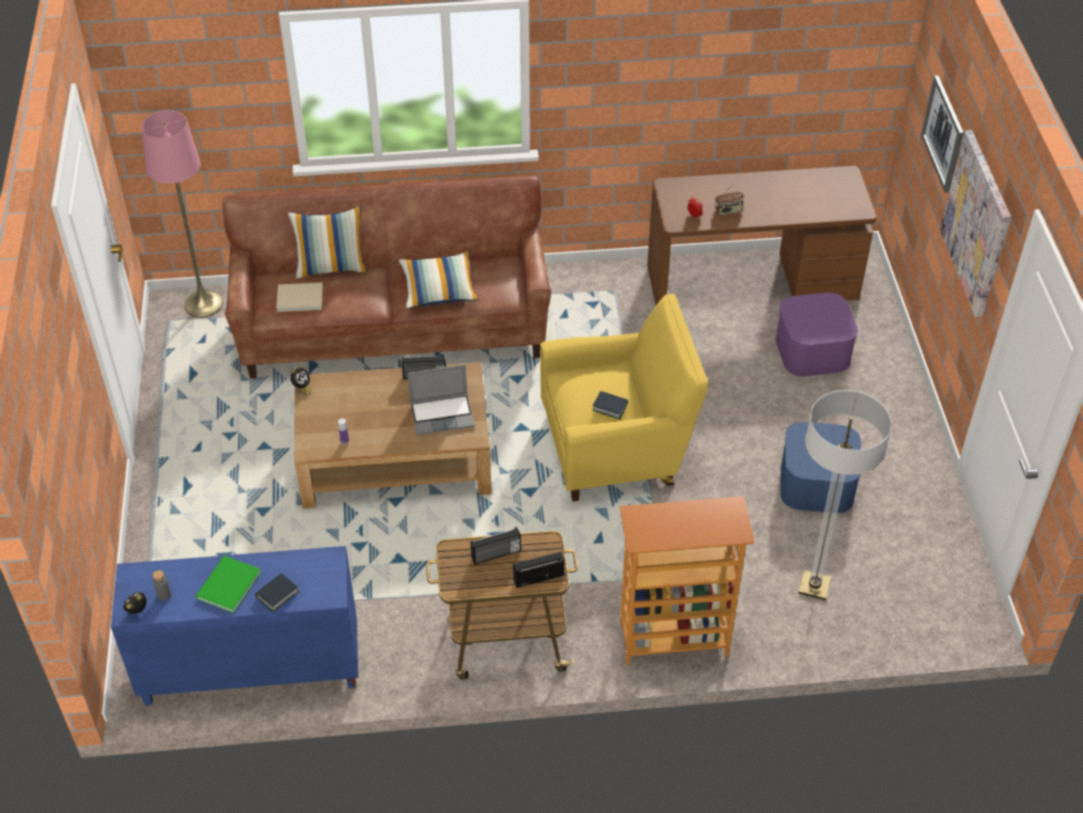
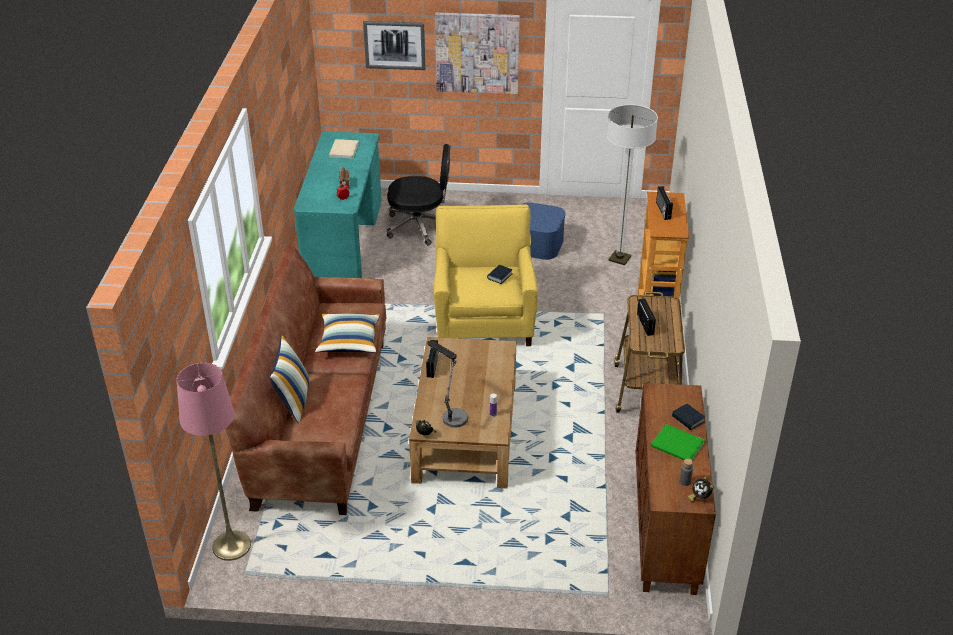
camera: 80 degrees left, 10 degrees down
blue cabinet [111,546,358,706] -> brown cabinet [635,383,716,595]
beige book [276,283,323,312] -> beige book moved to [329,139,359,159]
laptop [408,364,475,435] -> none
radio [513,552,564,588] -> radio moved to [656,186,673,220]
brown desk [647,166,877,305] -> turquoise desk [294,131,382,278]
purple storage box [776,292,858,377] -> black office chair [387,144,451,245]
none -> table lamp [427,340,468,428]

